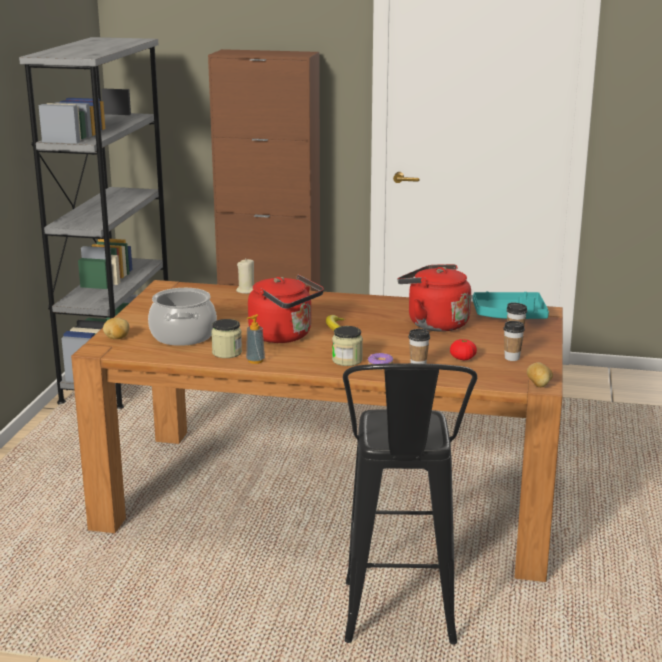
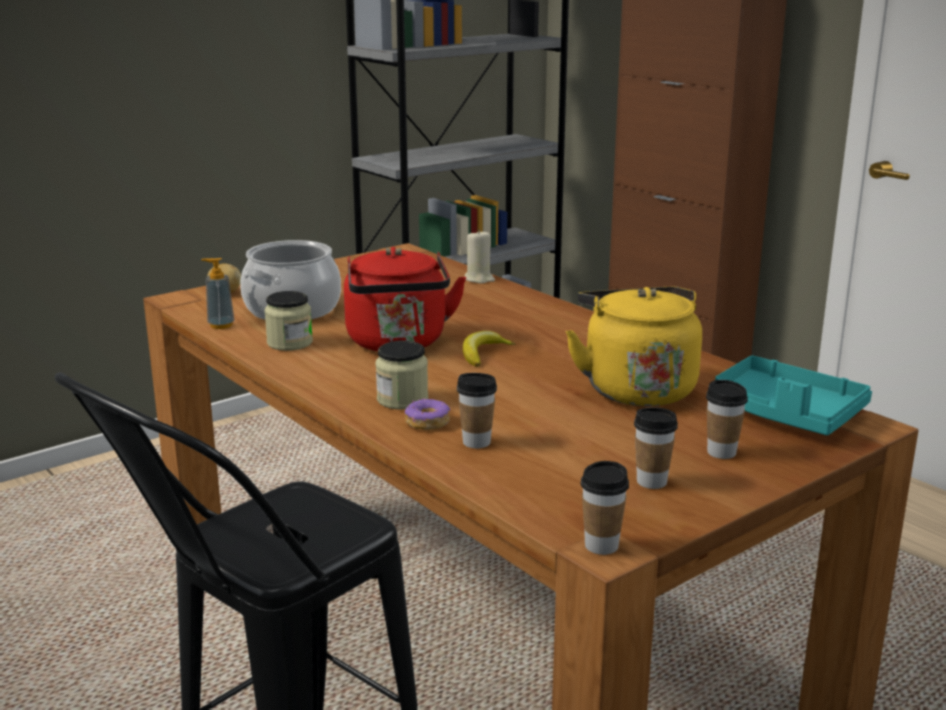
camera: 40 degrees right, 0 degrees up
soap dispenser [246,314,265,364] -> soap dispenser moved to [201,258,234,329]
red kettle [398,264,471,332] -> yellow kettle [565,287,702,406]
tomato [450,339,477,360] -> none
potato [527,362,553,387] -> cup [580,461,629,555]

